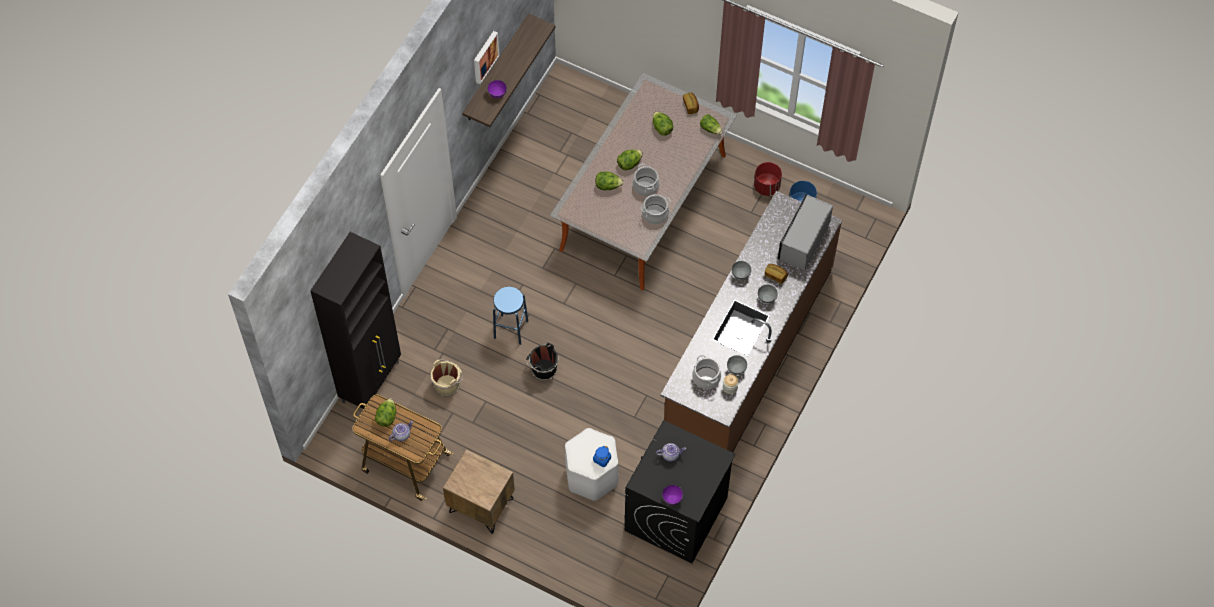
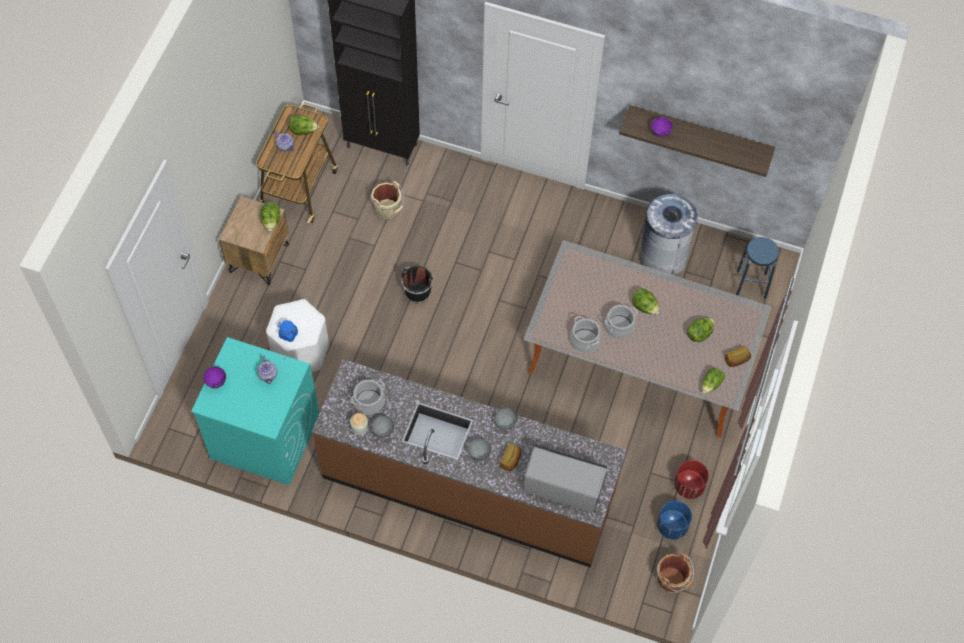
camera: 80 degrees right, 0 degrees up
picture [474,31,500,84] -> none
blue stool [493,287,529,345] -> blue stool moved to [736,237,779,299]
lettuce [595,172,624,190] -> lettuce moved to [260,202,280,231]
black washing machine [625,420,736,563] -> turquoise washing machine [191,337,320,485]
none -> grey trash can [639,194,698,276]
none -> brown bucket [656,553,694,593]

